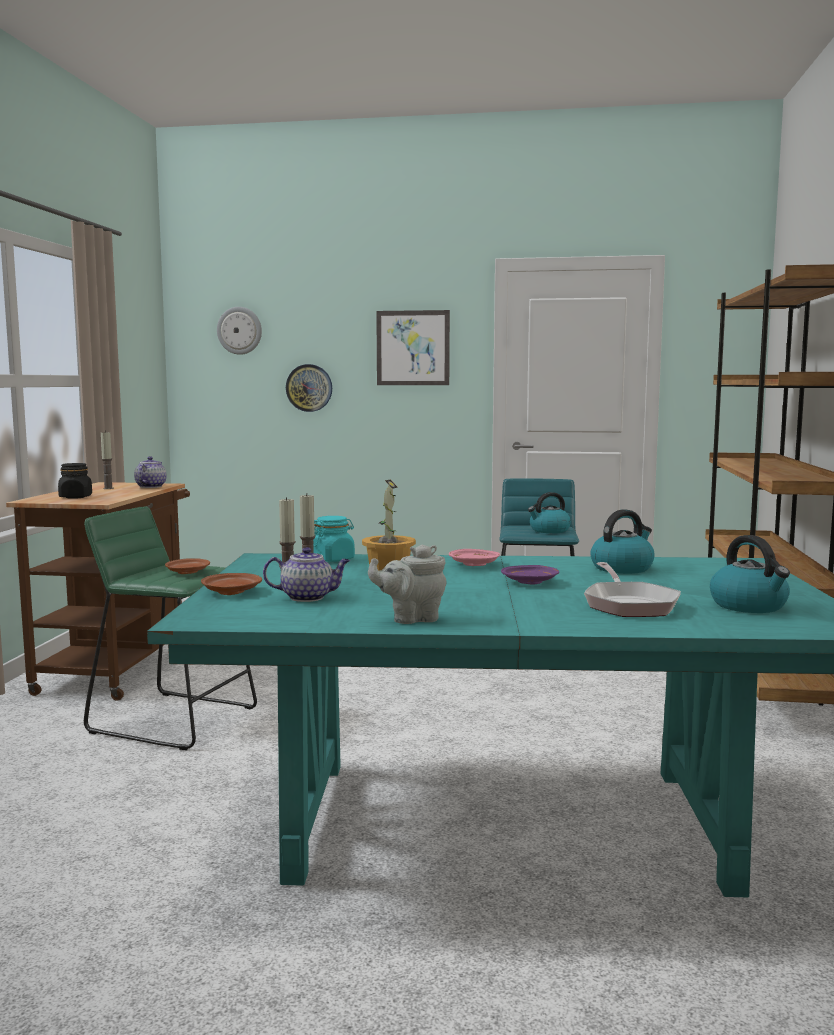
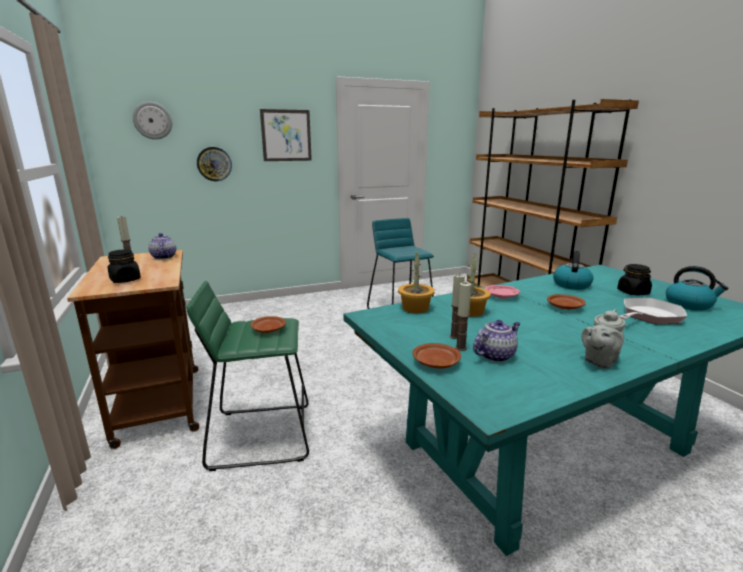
camera: 30 degrees left, 10 degrees up
turquoise jar [313,516,355,562] -> potted plant [398,250,435,314]
purple plate [501,565,559,584] -> brown plate [547,294,586,310]
kettle [528,492,571,533] -> none
frying pan [584,562,681,617] -> frying pan turned 90 degrees counterclockwise [618,298,687,324]
none -> black jar [617,264,652,295]

